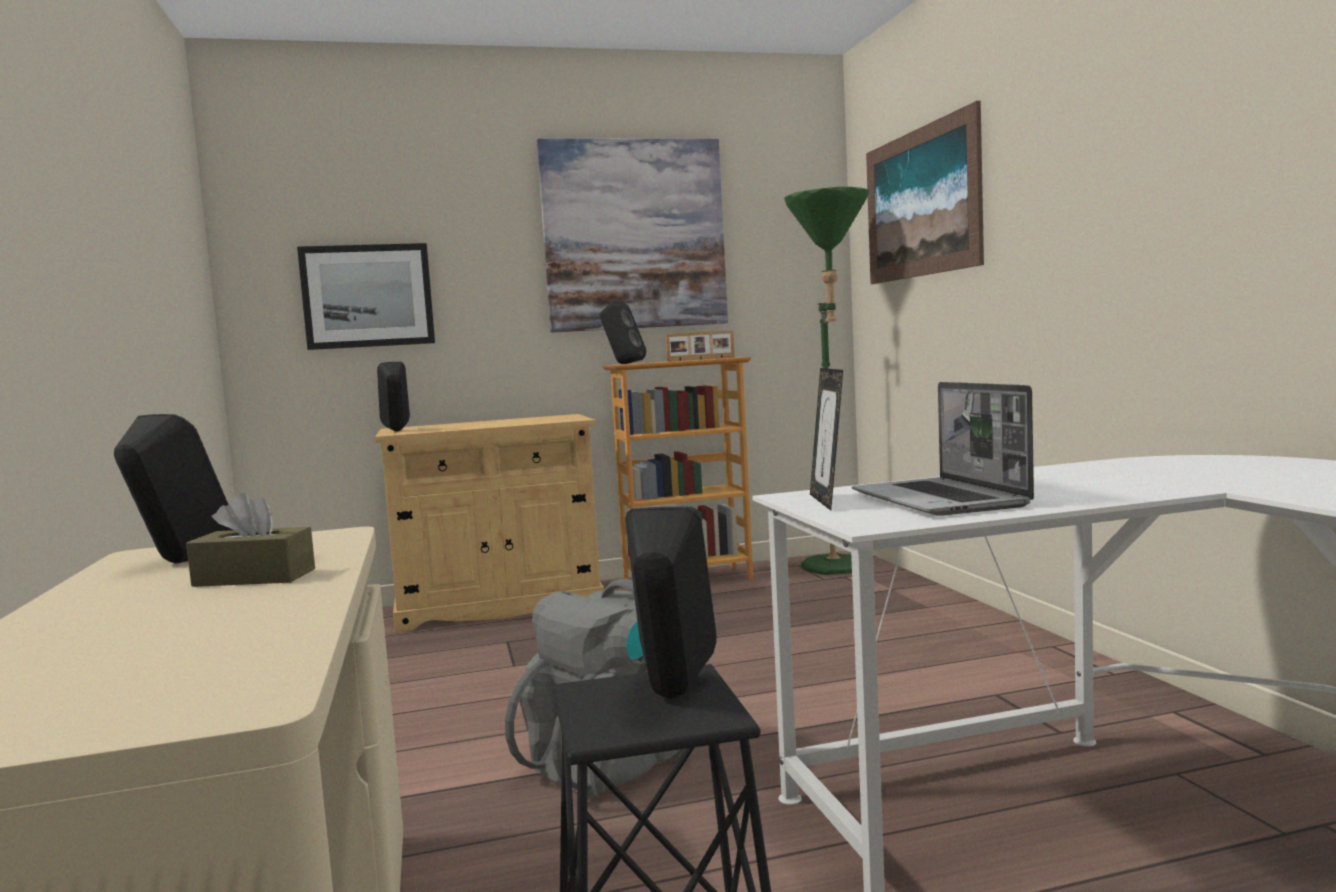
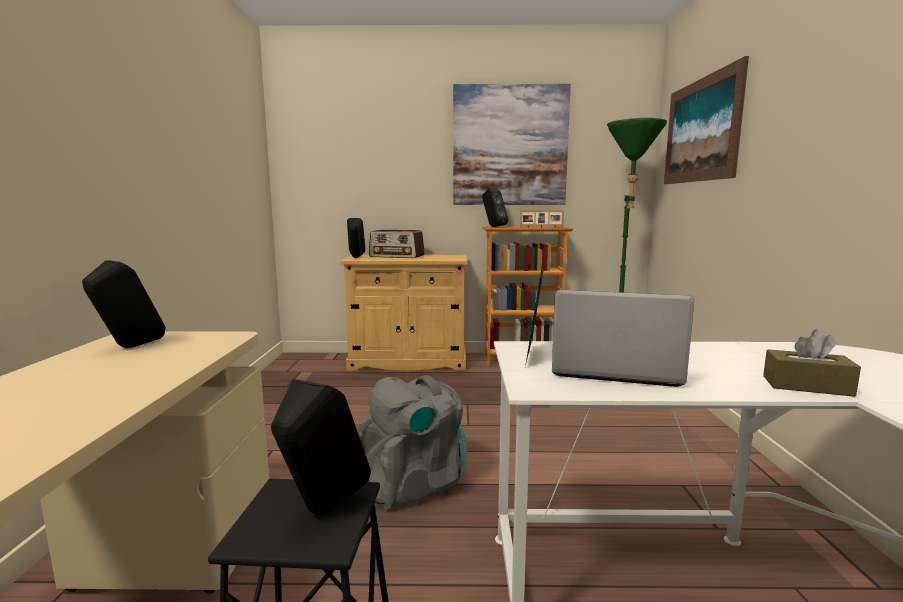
camera: 15 degrees right, 5 degrees up
brown tissue box [186,492,315,587] -> brown tissue box moved to [763,330,861,397]
picture [297,243,435,350] -> none
laptop [852,382,1034,516] -> laptop turned 105 degrees clockwise [552,290,694,387]
none -> radio [369,230,425,258]

